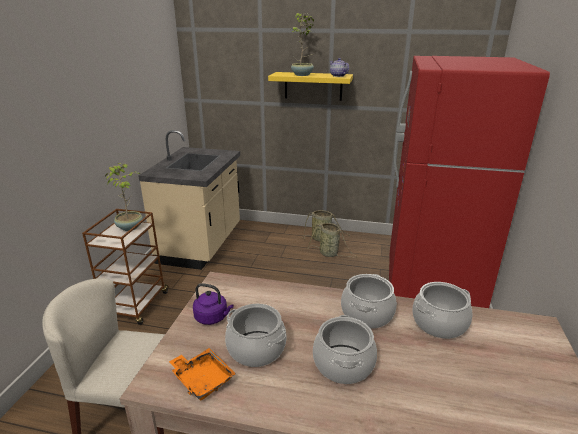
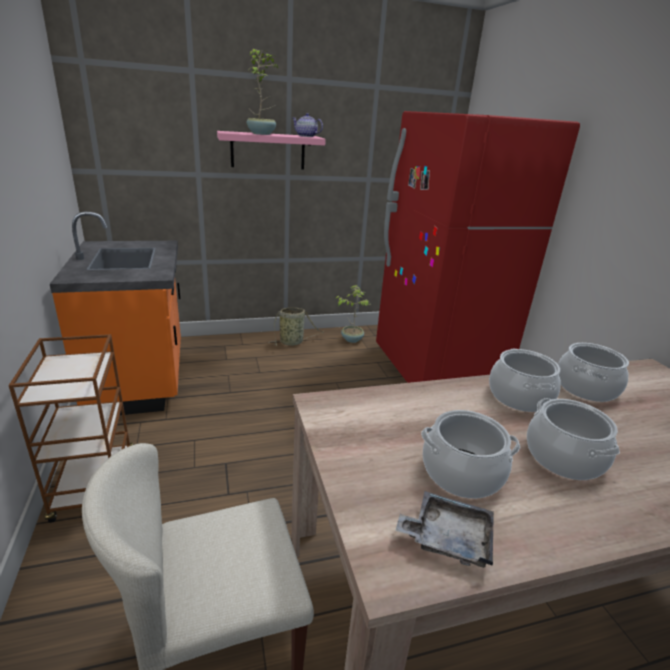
camera: 30 degrees left, 0 degrees up
potted plant [105,163,143,231] -> potted plant moved to [335,285,370,343]
beige counter [138,130,240,270] -> orange counter [50,212,181,415]
orange tray [169,348,236,401] -> grey tray [396,491,494,568]
purple kettle [193,283,233,325] -> none
yellow shelf [268,72,353,101] -> pink shelf [217,131,326,170]
basket [308,223,358,258] -> none

